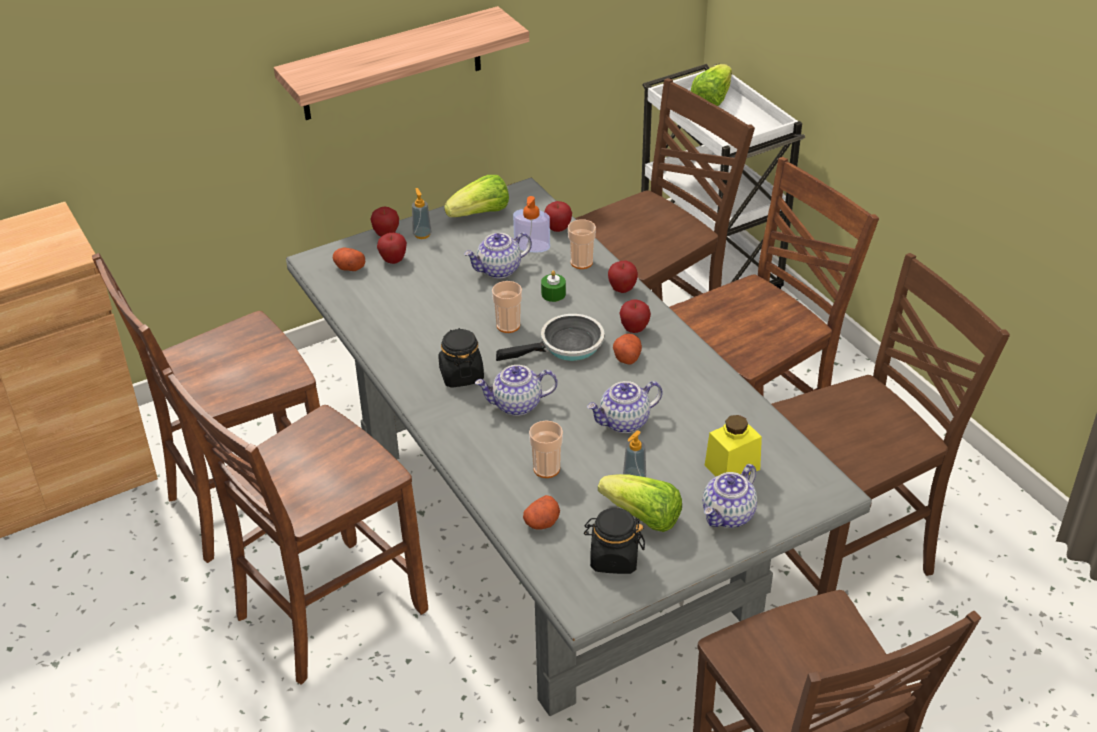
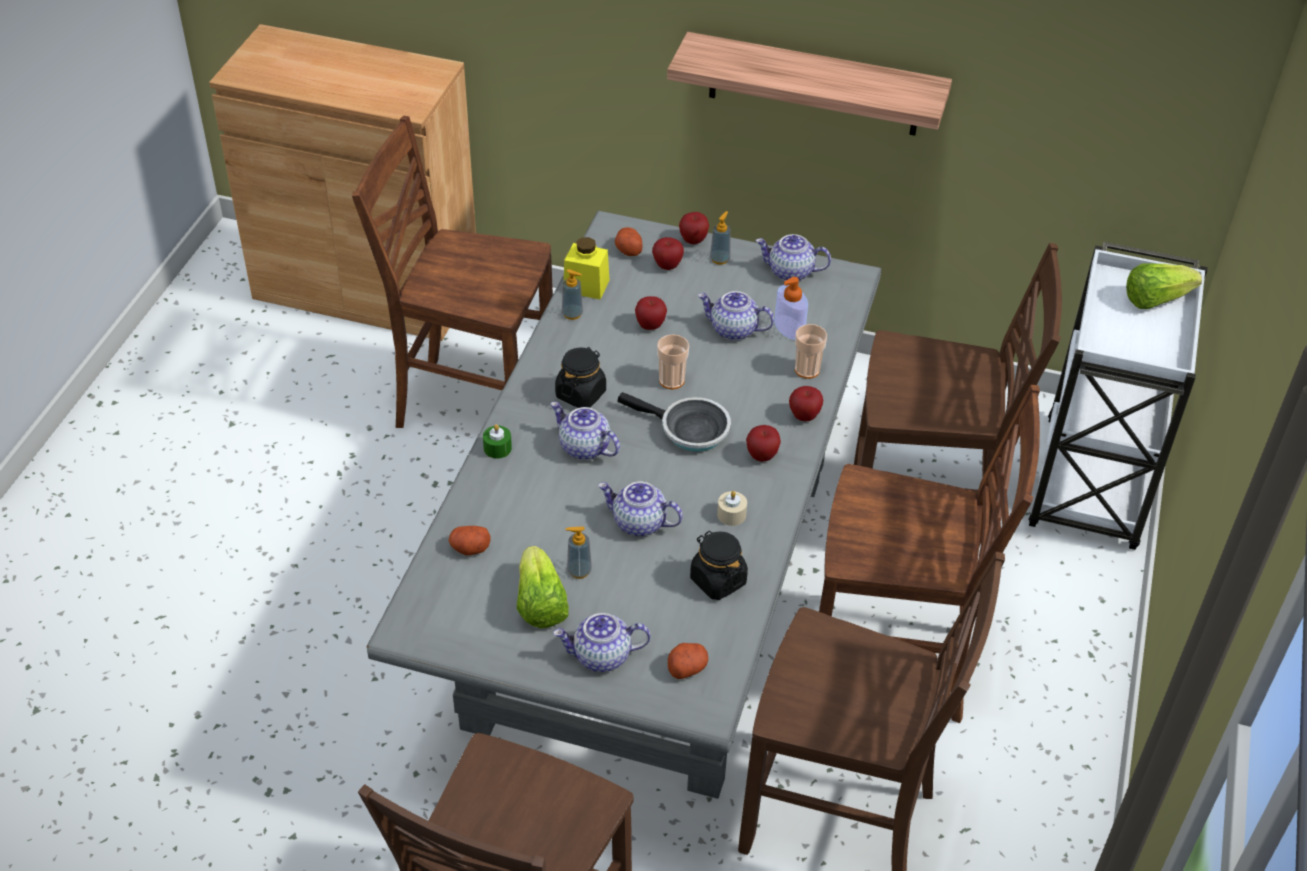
camera: 45 degrees right, 5 degrees up
brown chair [162,367,428,684] -> none
lettuce [444,175,509,217] -> teapot [756,234,831,281]
cup [529,421,563,478] -> none
green candle [541,270,566,302] -> green candle moved to [483,424,512,459]
apple [544,201,572,232] -> apple moved to [635,296,667,330]
black jar [584,508,645,574] -> black jar moved to [690,531,748,600]
potato [613,333,642,364] -> potato moved to [668,643,708,679]
yellow jar [705,415,762,476] -> yellow jar moved to [564,237,610,300]
none -> soap dispenser [562,269,583,320]
none -> beige candle [717,491,747,526]

